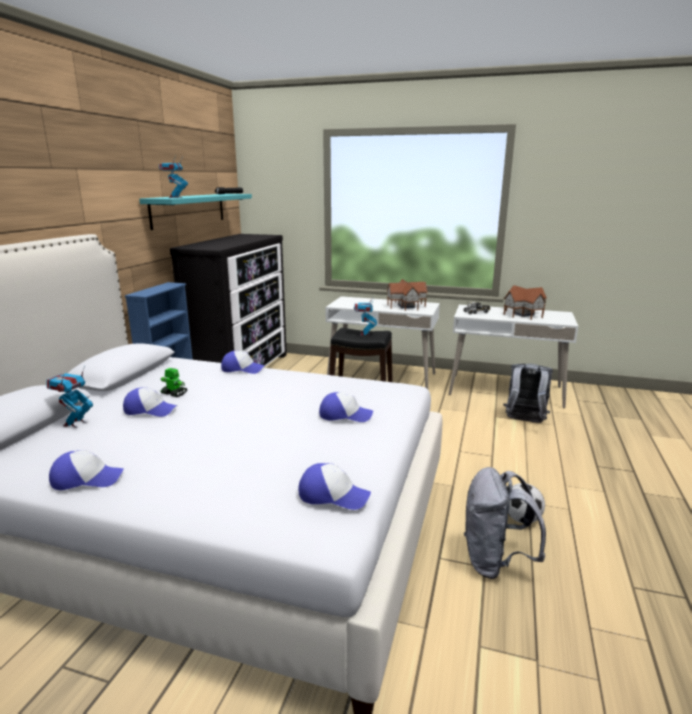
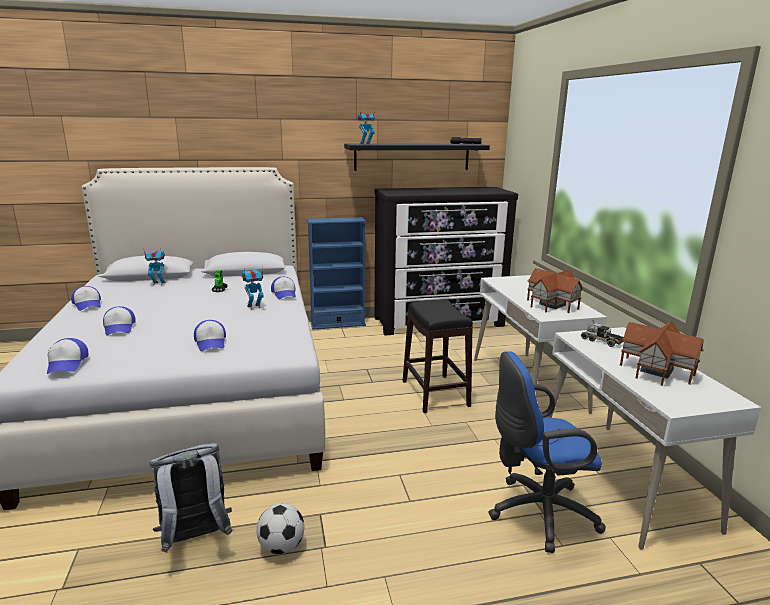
camera: 60 degrees right, 0 degrees up
cap [123,387,177,417] -> cap moved to [103,306,136,336]
turquoise shelf [139,194,252,230] -> black shelf [344,143,490,171]
toy robot [354,296,377,336] -> toy robot moved to [242,268,264,309]
grey backpack [503,364,553,423] -> blue office chair [489,351,606,553]

